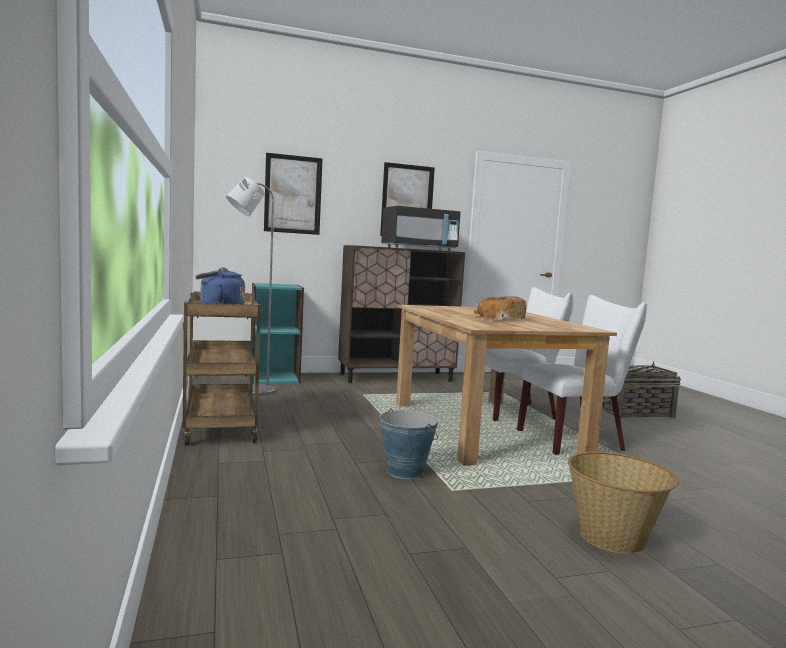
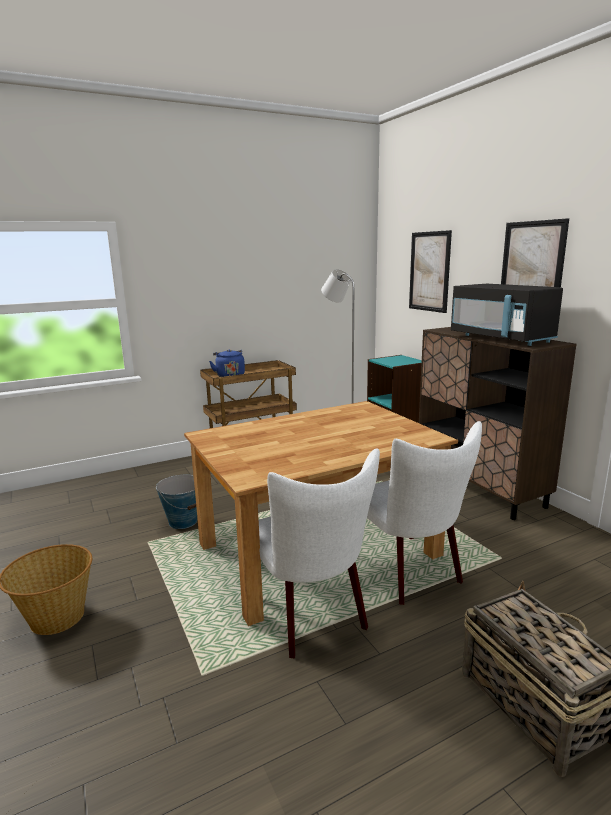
camera: 80 degrees right, 10 degrees up
bread [473,296,527,320] -> none

